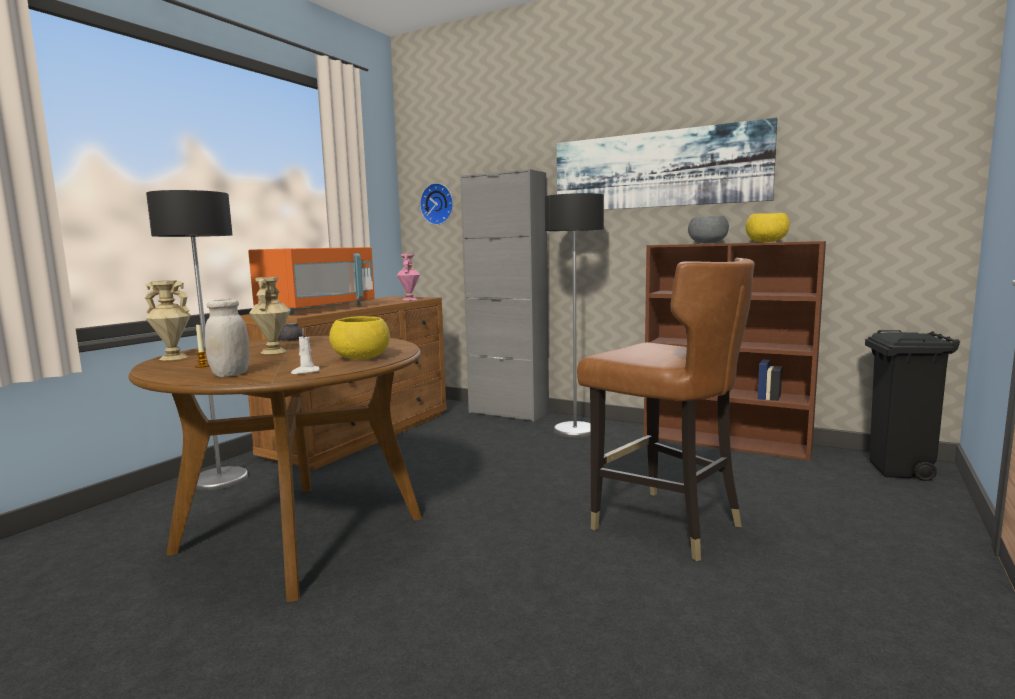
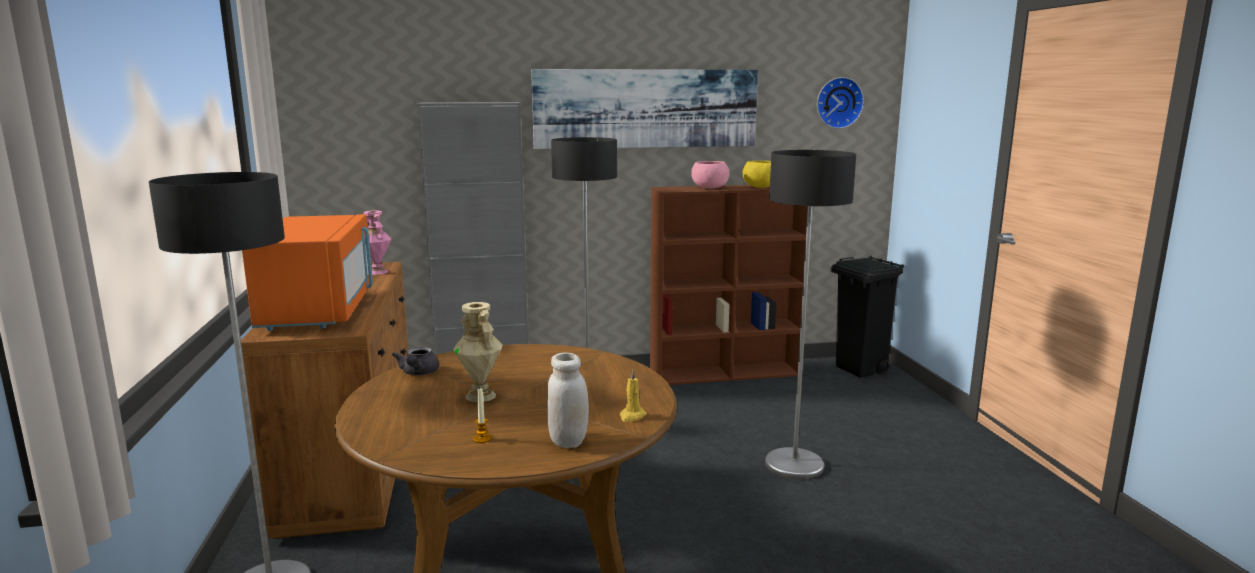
camera: 40 degrees left, 5 degrees up
beige vase [145,280,191,360] -> none
white candle [291,328,320,374] -> yellow candle [620,370,647,422]
yellow bowl [329,316,390,359] -> none
wall clock [420,183,453,225] -> wall clock moved to [817,77,864,129]
brown chair [577,258,754,561] -> floor lamp [765,150,856,479]
grey bowl [688,216,729,243] -> pink bowl [691,161,729,189]

